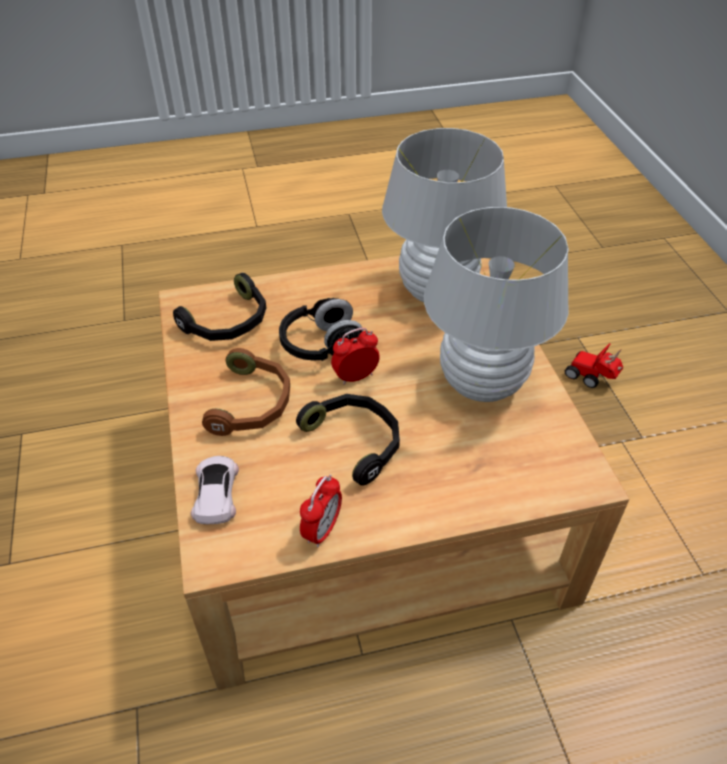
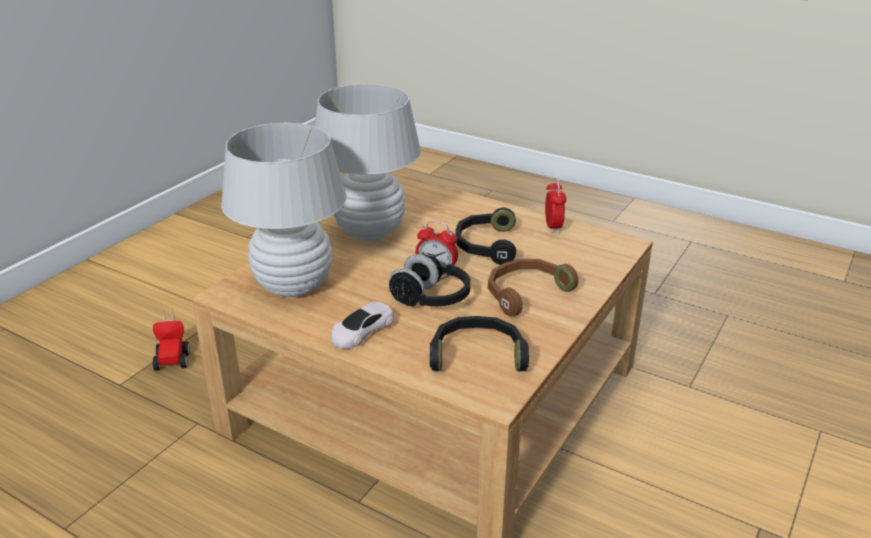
camera: 135 degrees left, 15 degrees down
white toy car [191,456,239,524] -> white toy car moved to [331,302,394,349]
alarm clock [300,474,342,547] -> alarm clock turned 105 degrees clockwise [545,178,566,233]

